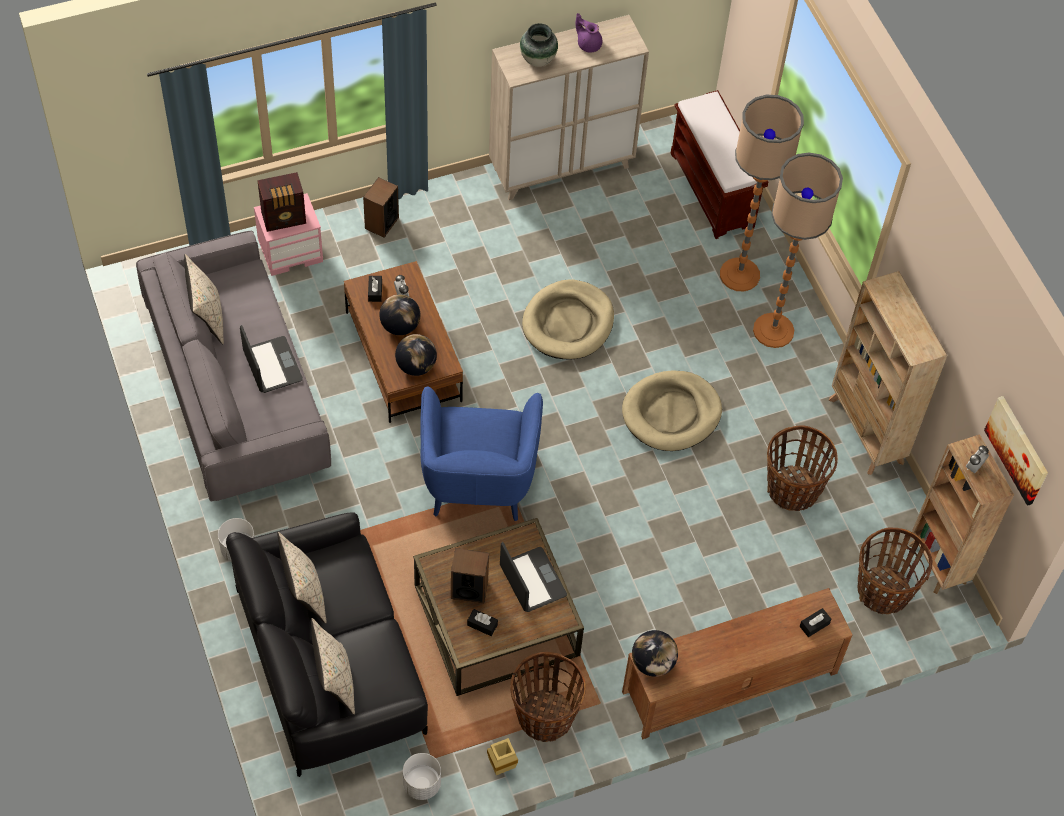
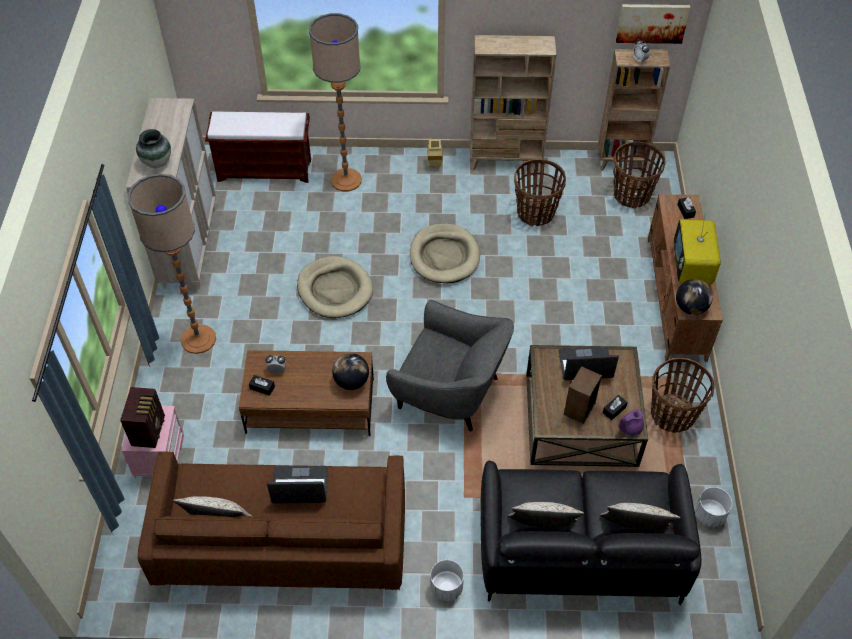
camera: 65 degrees left, 5 degrees down
grey sofa [136,231,331,501] -> brown sofa [138,451,405,590]
speaker [363,177,399,238] -> none
globe [379,294,420,335] -> none
blue armchair [420,387,543,521] -> grey armchair [386,300,514,432]
beige vase [487,738,518,775] -> beige vase moved to [427,140,443,168]
purple teapot [575,13,602,52] -> purple teapot moved to [619,409,644,436]
floor lamp [753,153,843,348] -> floor lamp moved to [128,174,216,354]
none -> television [674,214,721,284]

